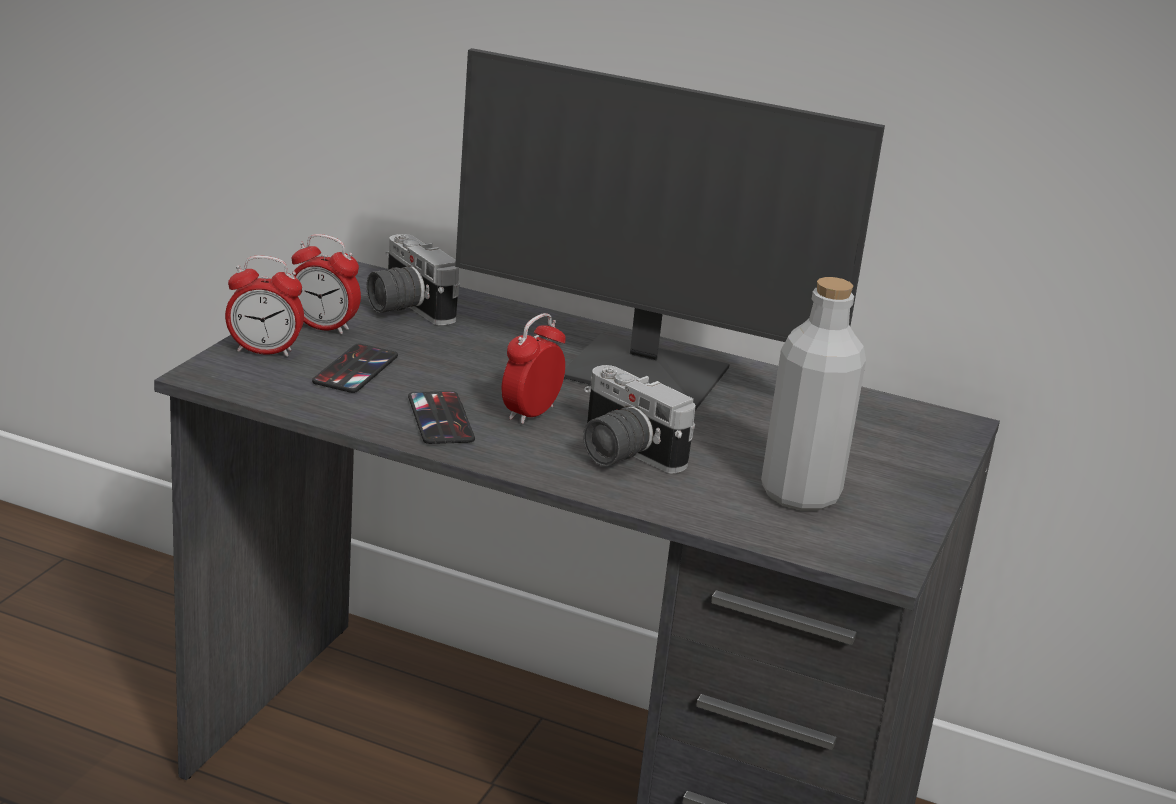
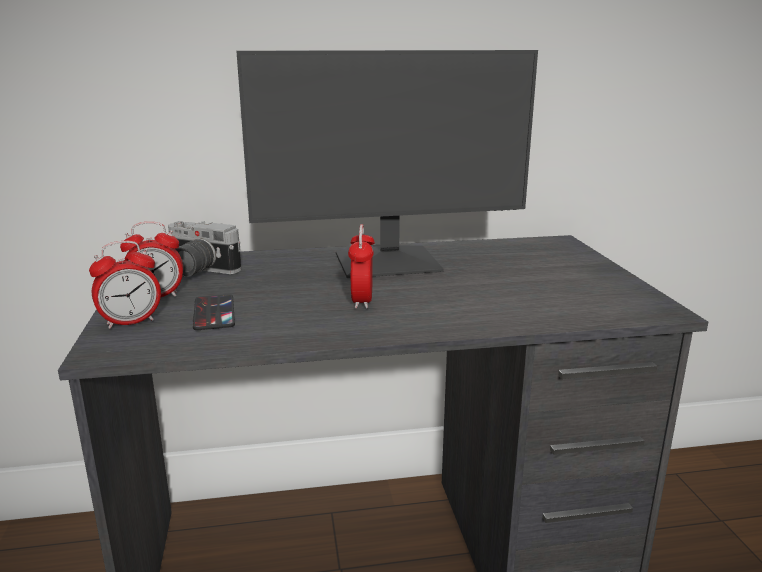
camera: 30 degrees left, 5 degrees down
phone [408,391,475,444] -> none
camera [583,365,696,473] -> none
grey bottle [761,277,866,510] -> none

